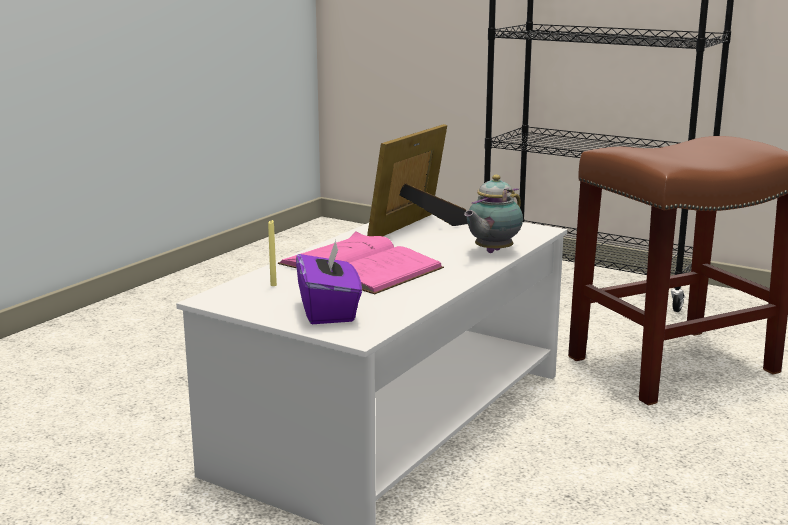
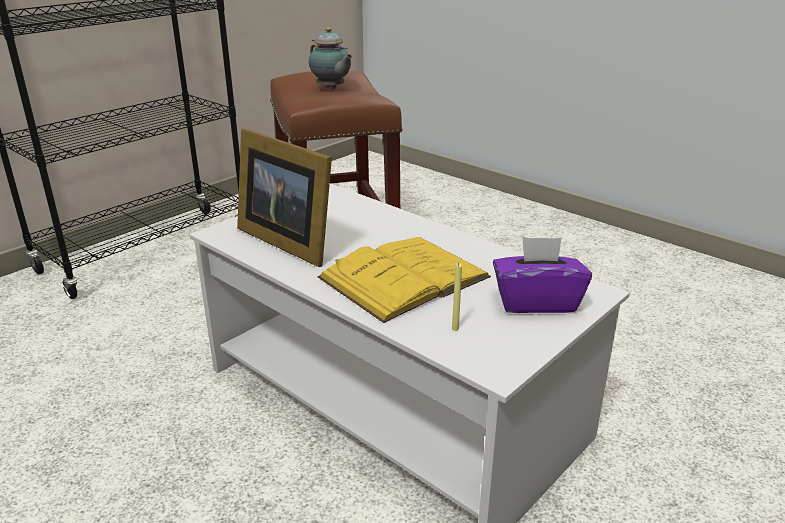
camera: 80 degrees left, 10 degrees up
pink book [278,231,444,294] -> yellow book [317,237,491,323]
teapot [464,175,523,253] -> teapot moved to [309,27,353,89]

